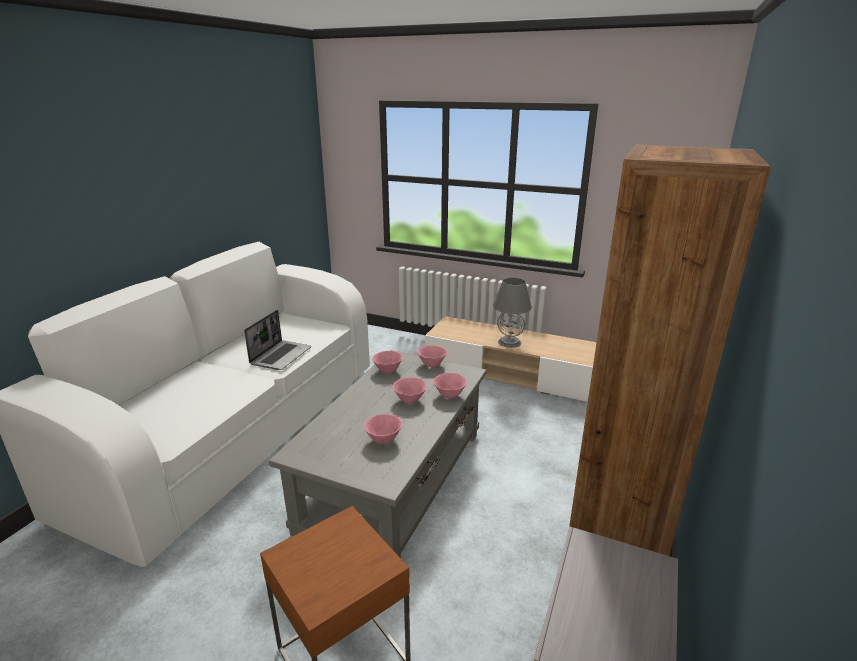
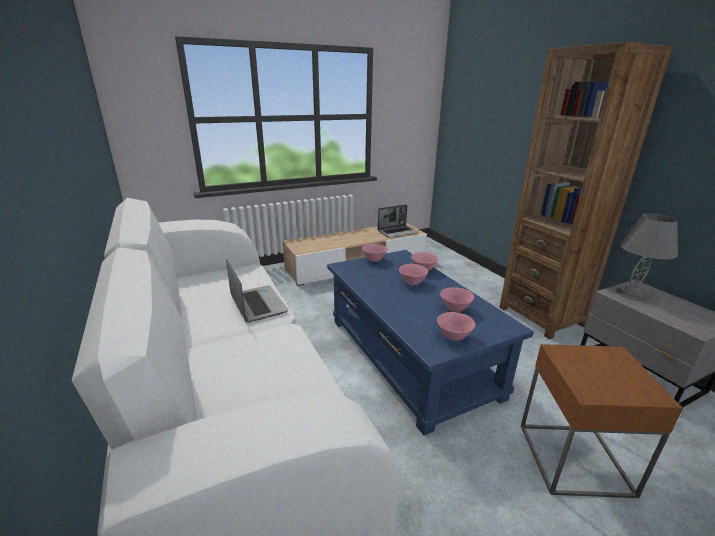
camera: 50 degrees left, 0 degrees up
grey coffee table [269,350,487,558] -> blue coffee table [327,250,534,436]
pink bowl [372,351,403,373] -> pink bowl moved to [437,312,475,341]
grey table lamp [493,278,532,348] -> grey table lamp moved to [616,214,678,301]
none -> laptop [378,205,418,238]

